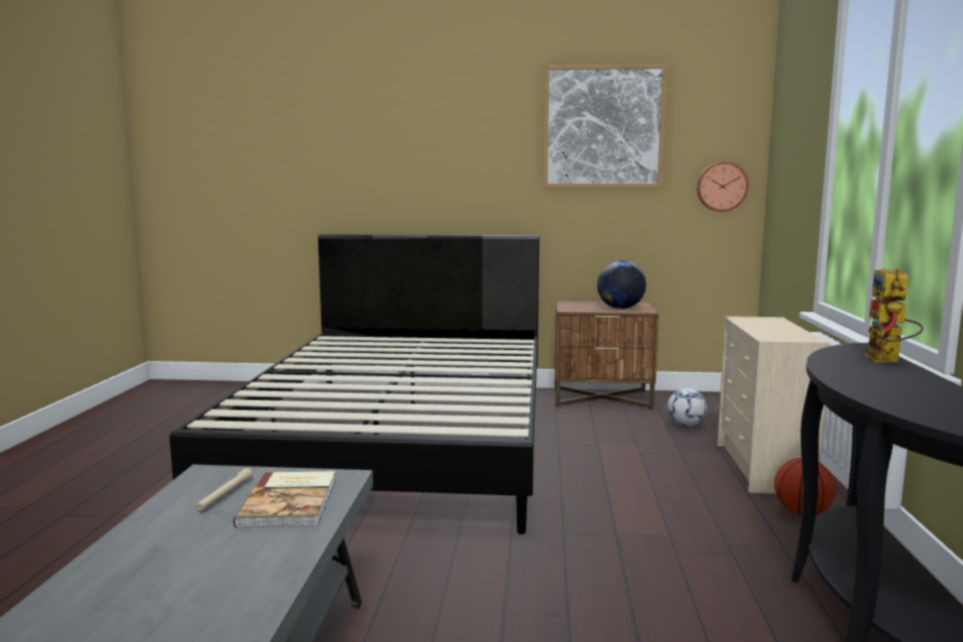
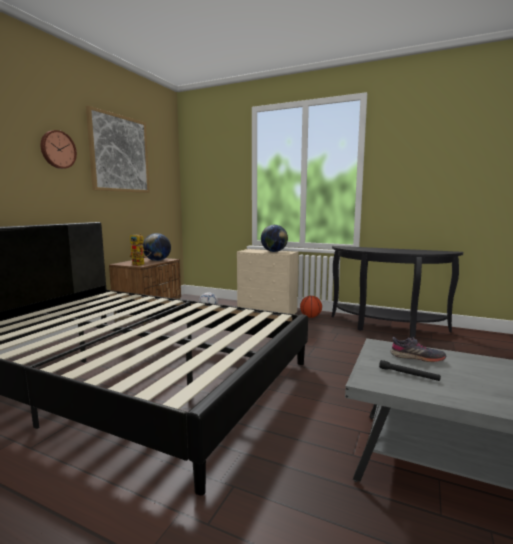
camera: 70 degrees left, 0 degrees up
beige flashlight [196,468,253,511] -> black flashlight [379,360,441,381]
book [233,471,335,528] -> grey shoe [390,337,446,362]
wall clock [697,162,749,212] -> wall clock moved to [41,130,77,169]
toy robot [864,268,923,362] -> toy robot moved to [130,233,151,266]
none -> globe [261,225,288,252]

